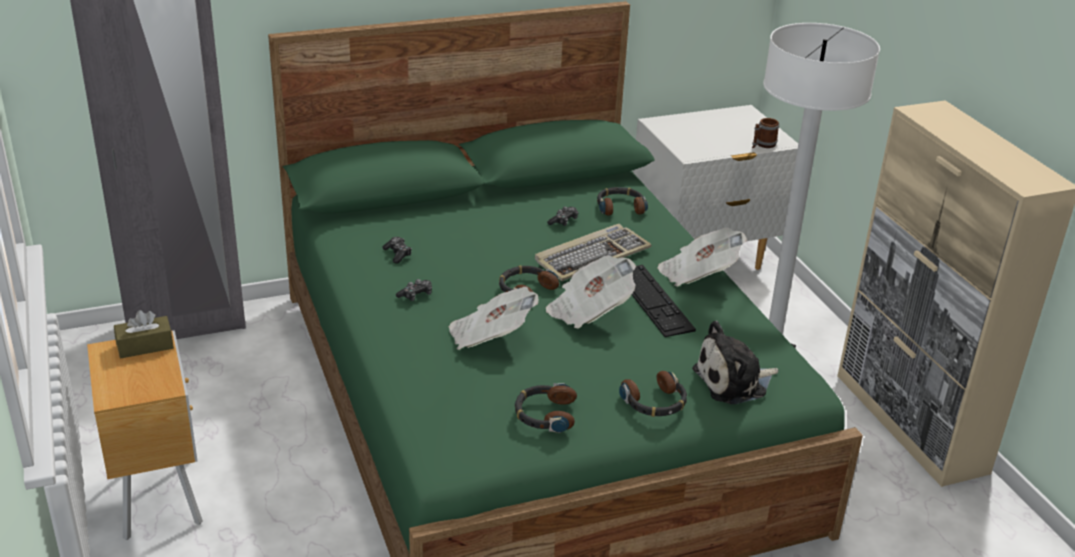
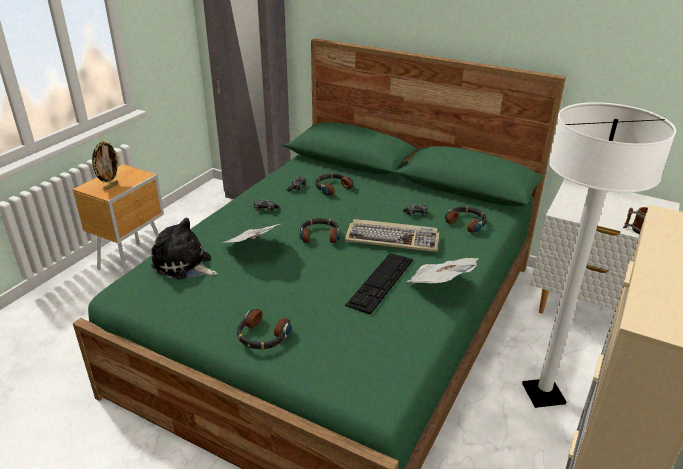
camera: 50 degrees right, 0 degrees up
brown tissue box [114,310,174,358] -> none
headphones [515,383,577,433] -> headphones moved to [315,173,353,195]
newspaper [546,255,636,328] -> none
plush toy [692,321,778,404] -> plush toy moved to [151,218,218,280]
none -> picture frame [92,141,120,191]

